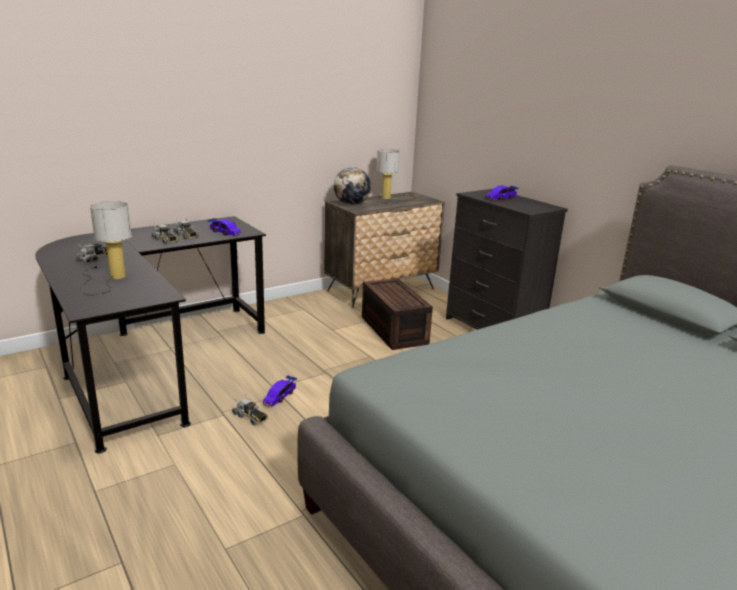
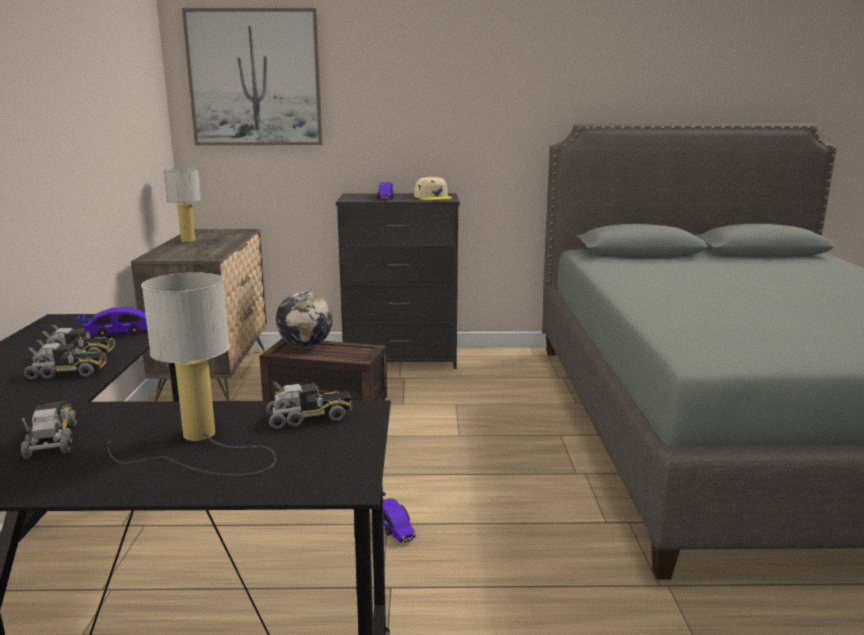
camera: 55 degrees left, 5 degrees down
toy truck [232,395,268,425] -> toy truck moved to [266,381,352,429]
globe [334,167,371,205] -> globe moved to [276,292,333,348]
none -> picture [182,8,323,145]
none -> beige cap [414,177,452,200]

